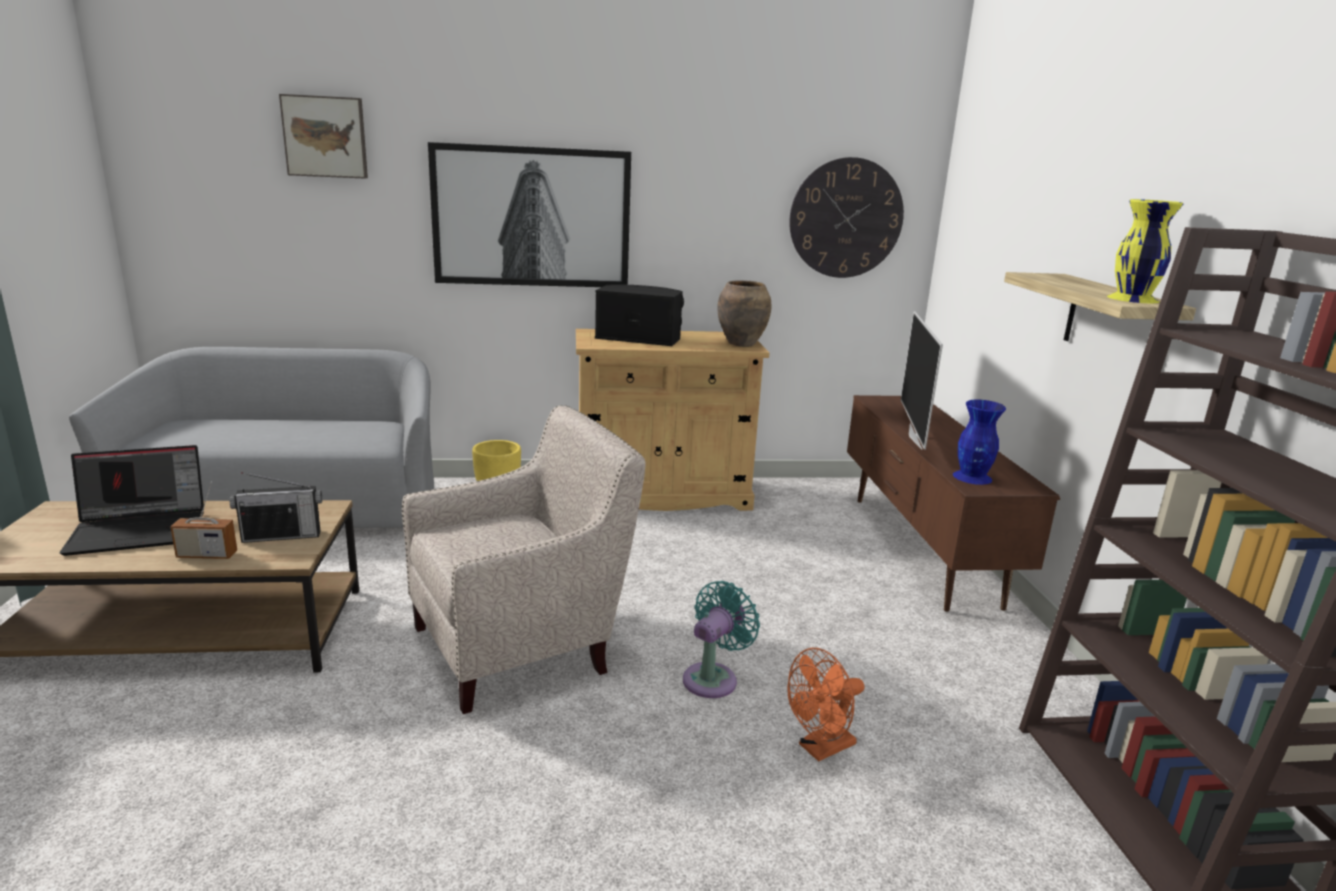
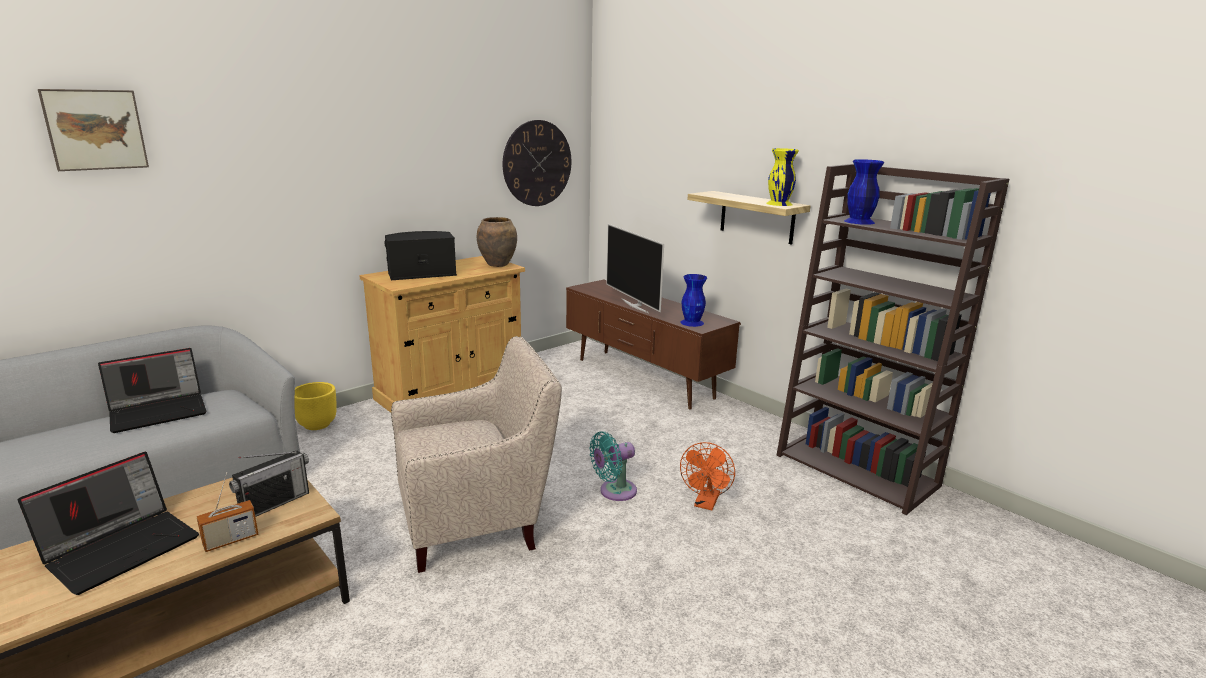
camera: 35 degrees left, 0 degrees up
beige armchair [402,405,646,714] -> beige armchair turned 45 degrees clockwise [391,336,562,573]
picture [428,142,631,287] -> none
turquoise fan [683,581,760,698] -> turquoise fan turned 120 degrees counterclockwise [589,431,637,501]
none -> laptop [98,348,207,433]
none -> blue vase [844,159,884,225]

